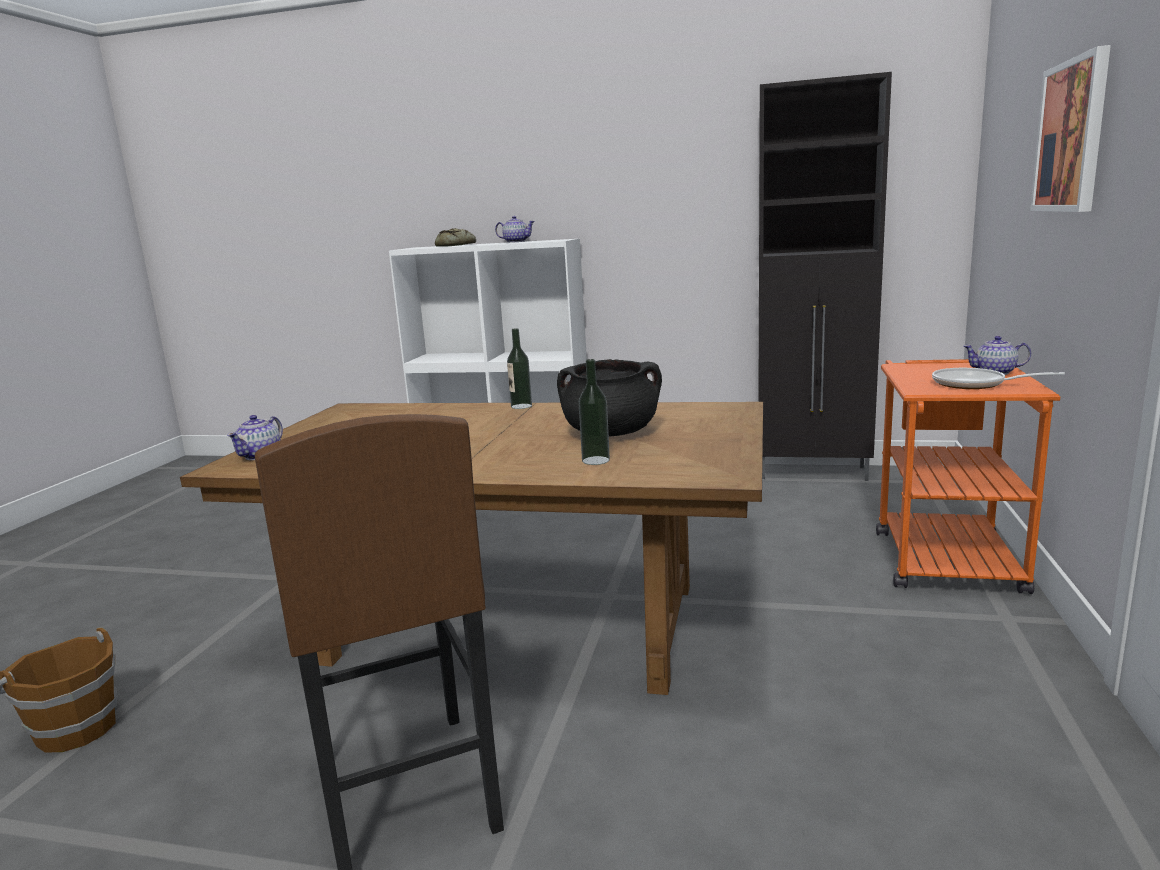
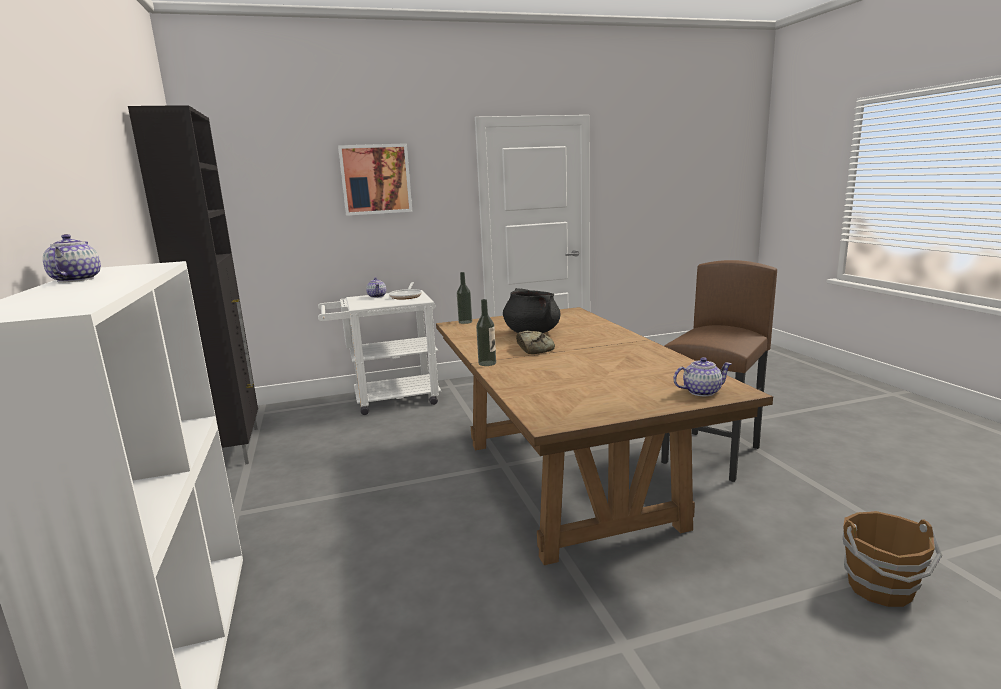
camera: 120 degrees left, 0 degrees up
bread [435,228,476,246] -> bread moved to [516,331,555,354]
bottle [578,359,610,465] -> bottle moved to [457,272,472,324]
orange cart [876,359,1060,594] -> white cart [318,290,441,415]

